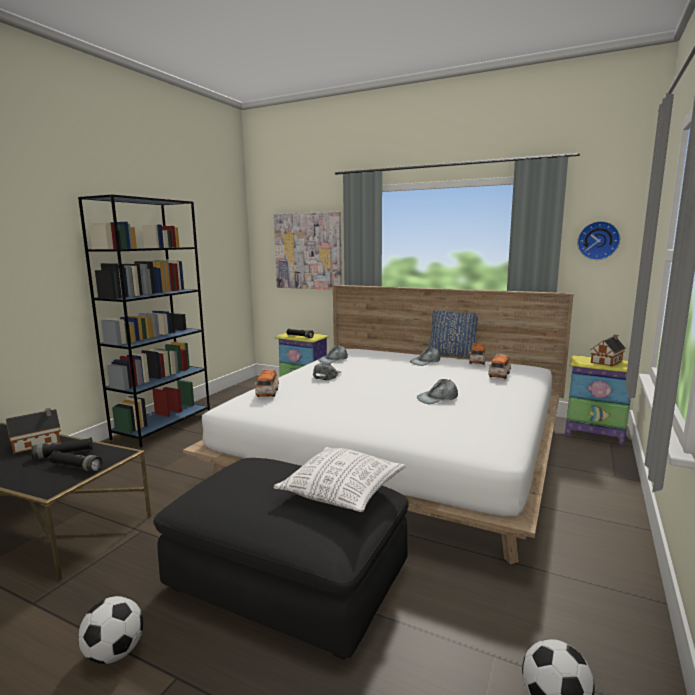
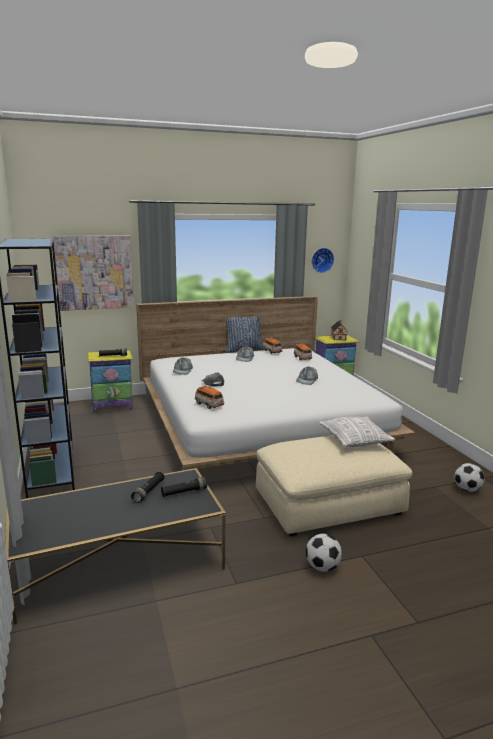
camera: 45 degrees left, 5 degrees up
toy house [6,408,61,454] -> none
black ottoman [153,458,409,660] -> beige ottoman [256,435,412,536]

